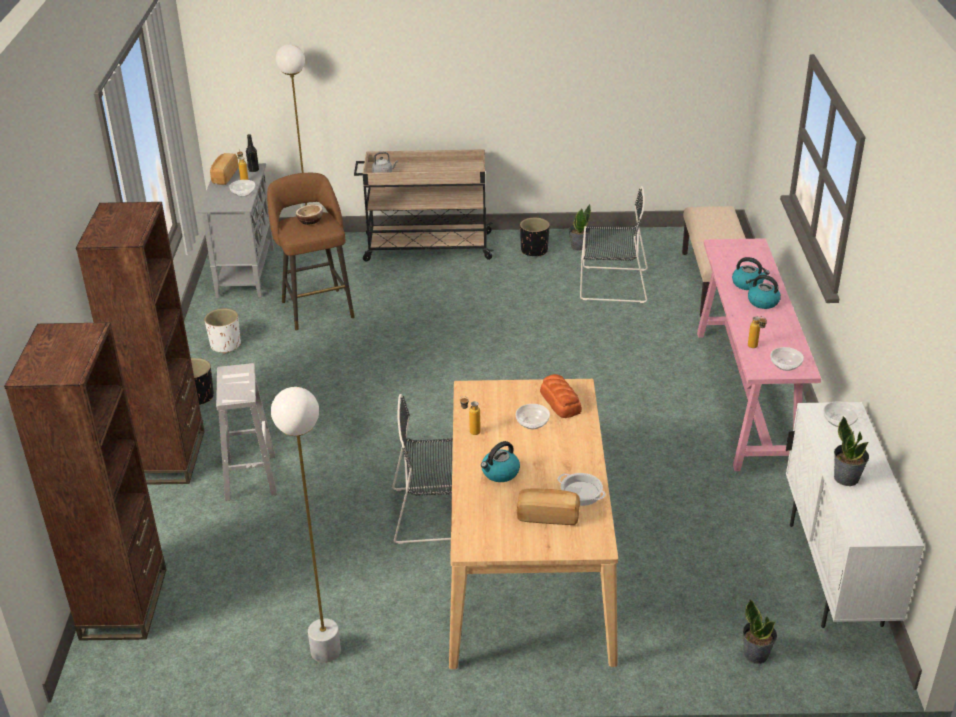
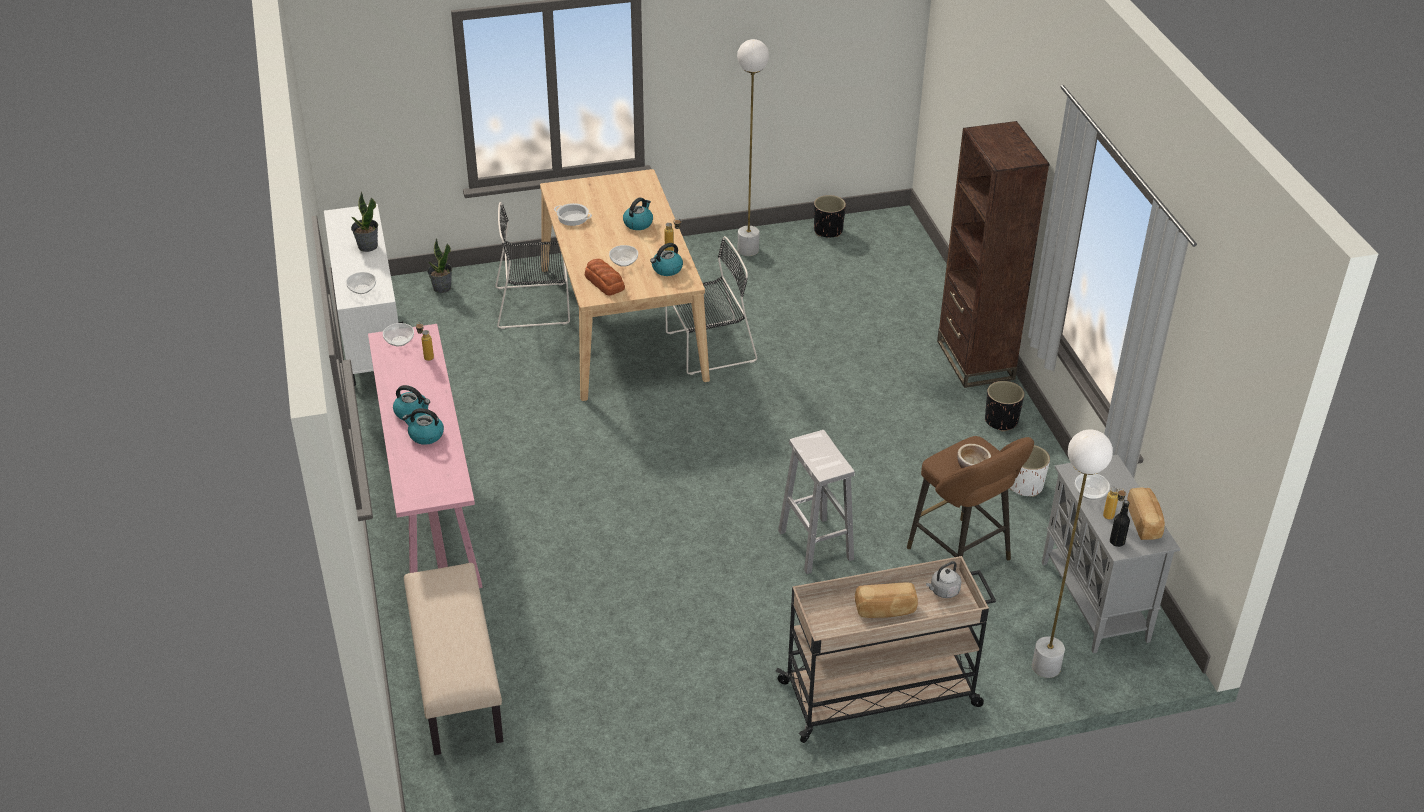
camera: 165 degrees right, 5 degrees up
brown bookcase [4,322,166,641] -> none
white stool [216,363,277,501] -> white stool moved to [778,430,855,574]
bread [517,488,580,525] -> bread moved to [855,583,918,618]
black planter [520,218,550,257] -> black planter moved to [814,195,846,238]
potted plant [568,204,591,251] -> none
black chair [580,186,648,303] -> black chair moved to [495,202,570,329]
none -> kettle [650,243,683,276]

